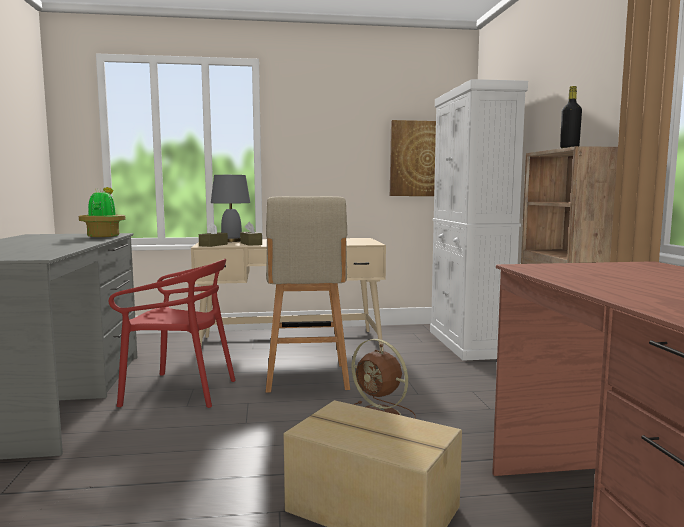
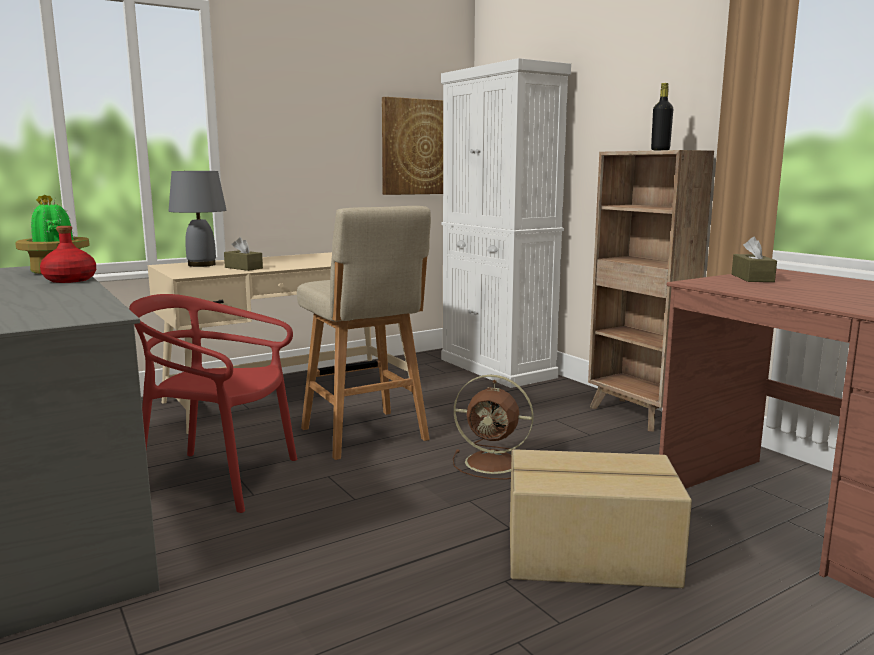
camera: 25 degrees left, 5 degrees up
red chair [109,259,236,408] -> red chair turned 150 degrees counterclockwise [129,294,297,513]
brown tissue box [199,222,228,247] -> brown tissue box moved to [732,236,777,282]
none -> red bottle [40,226,96,283]

